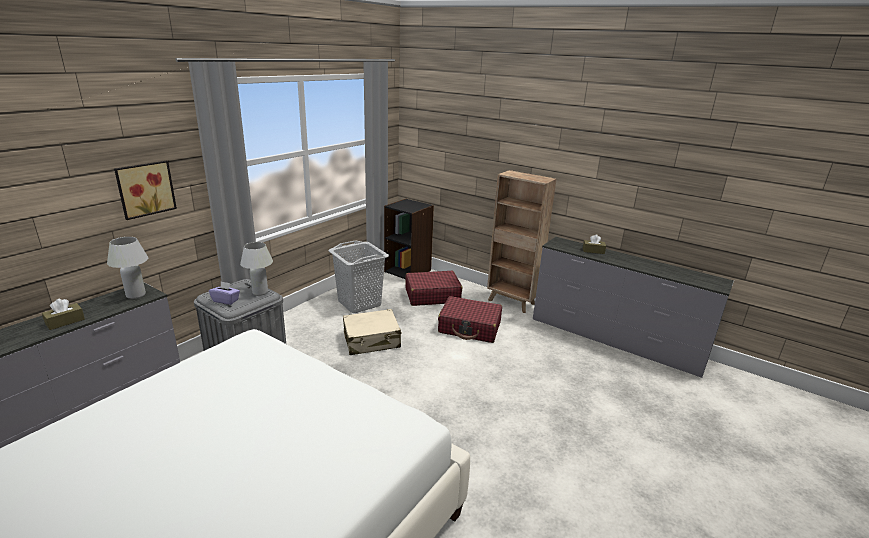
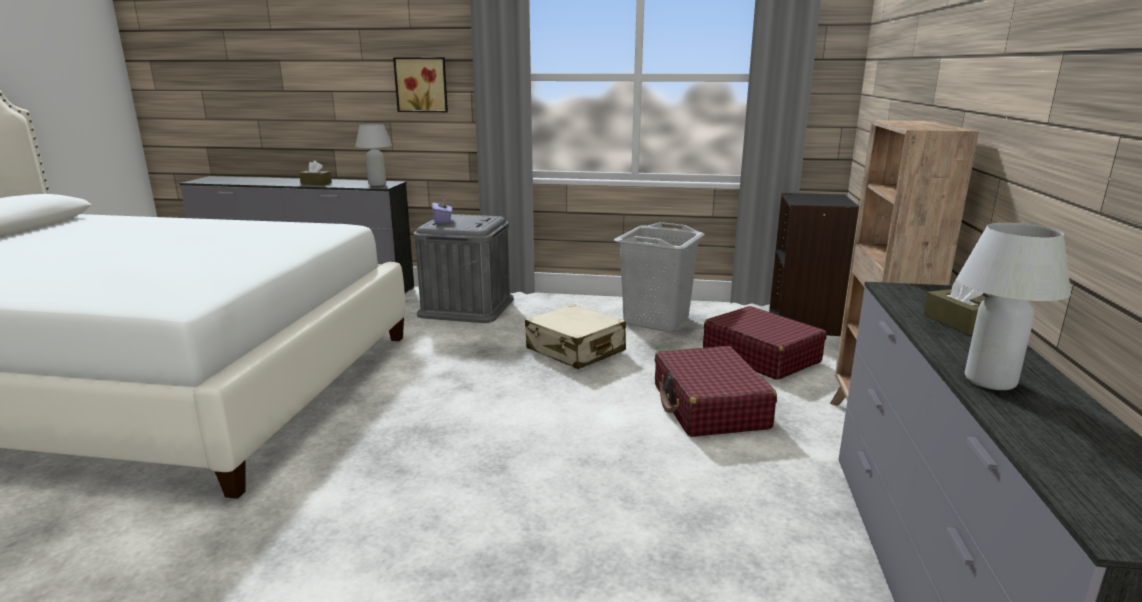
camera: 65 degrees right, 5 degrees down
white table lamp [240,242,273,296] -> white table lamp moved to [957,223,1071,390]

